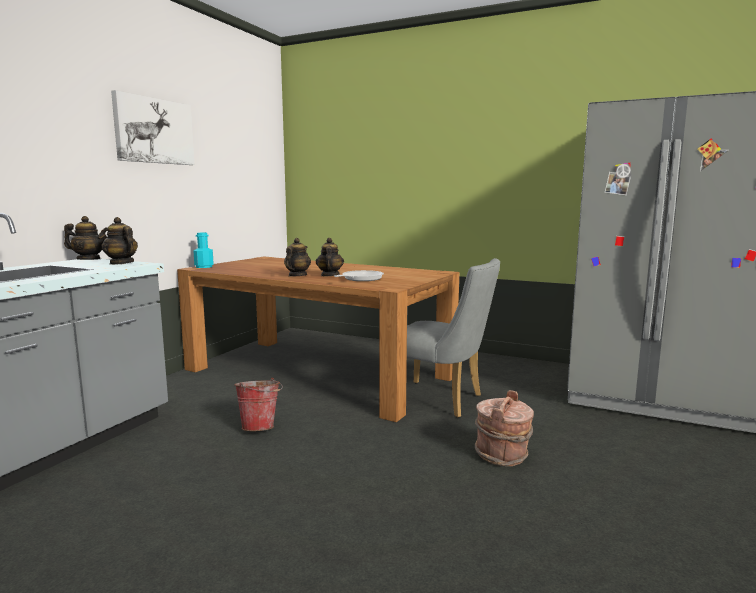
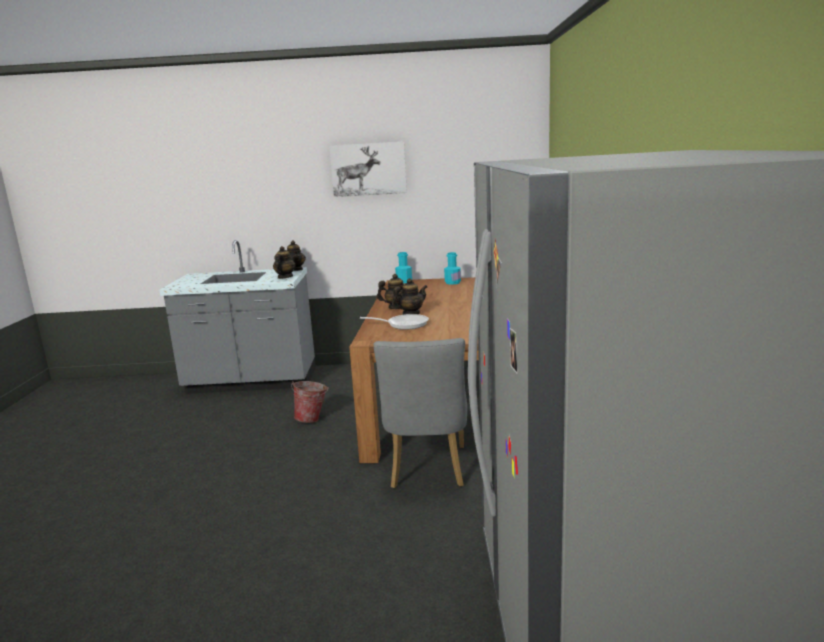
camera: 65 degrees right, 5 degrees up
brown bucket [475,390,534,466] -> none
none -> turquoise bottle [444,252,461,285]

